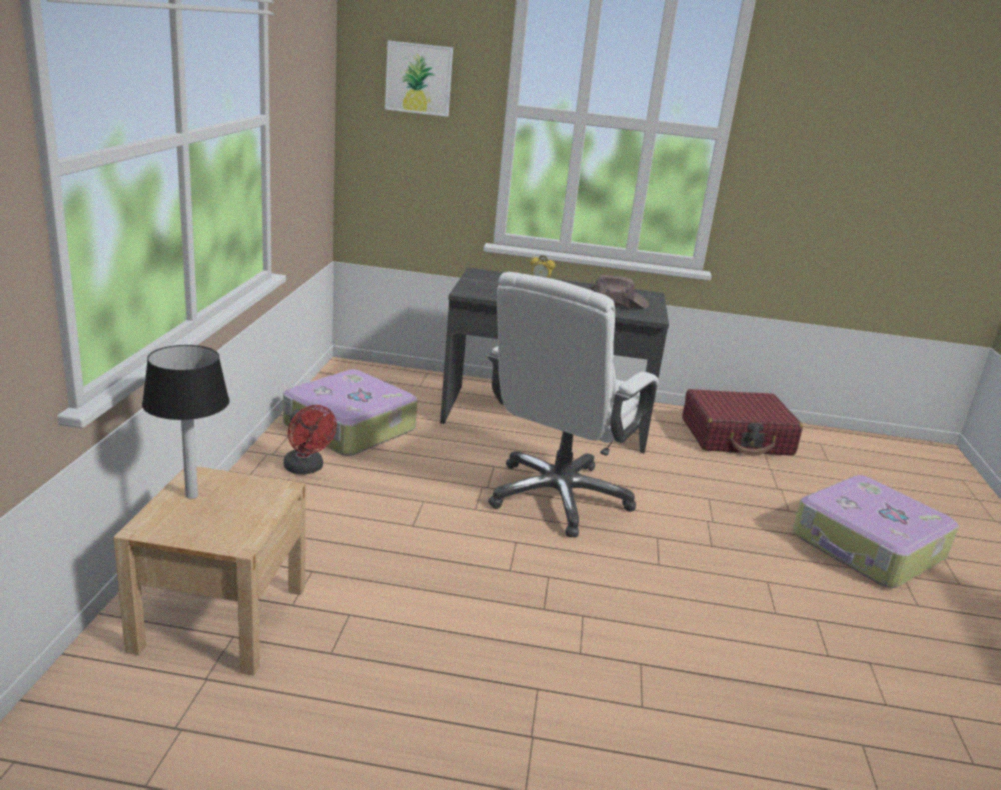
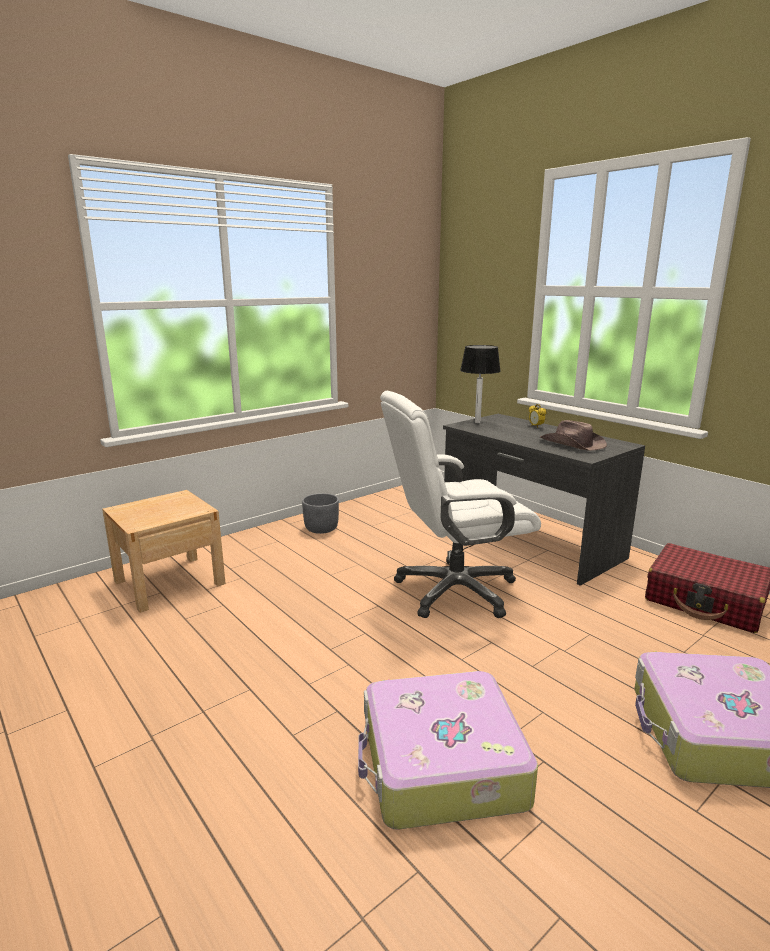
camera: 45 degrees right, 5 degrees down
table lamp [142,345,230,499] -> table lamp moved to [460,345,501,423]
suitcase [283,369,418,456] -> suitcase moved to [358,671,538,829]
red fan [284,405,337,474] -> grey planter [302,493,339,534]
picture [385,41,453,117] -> none

